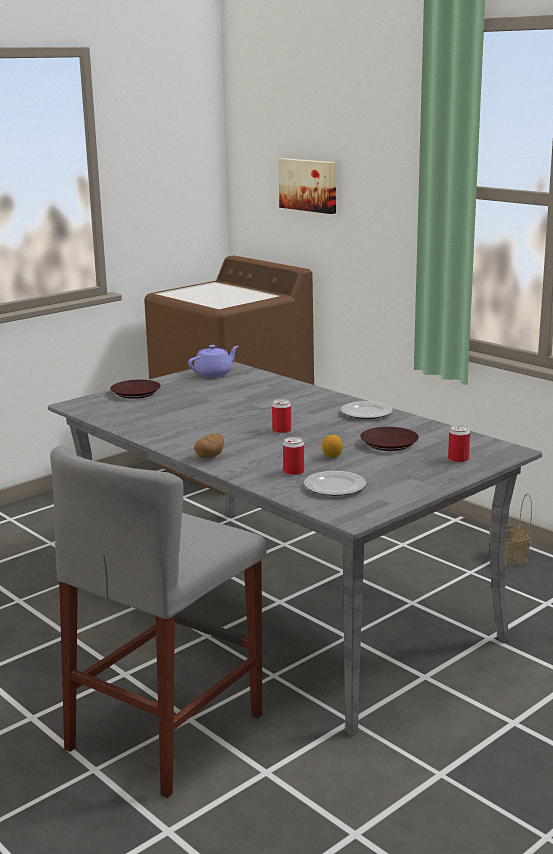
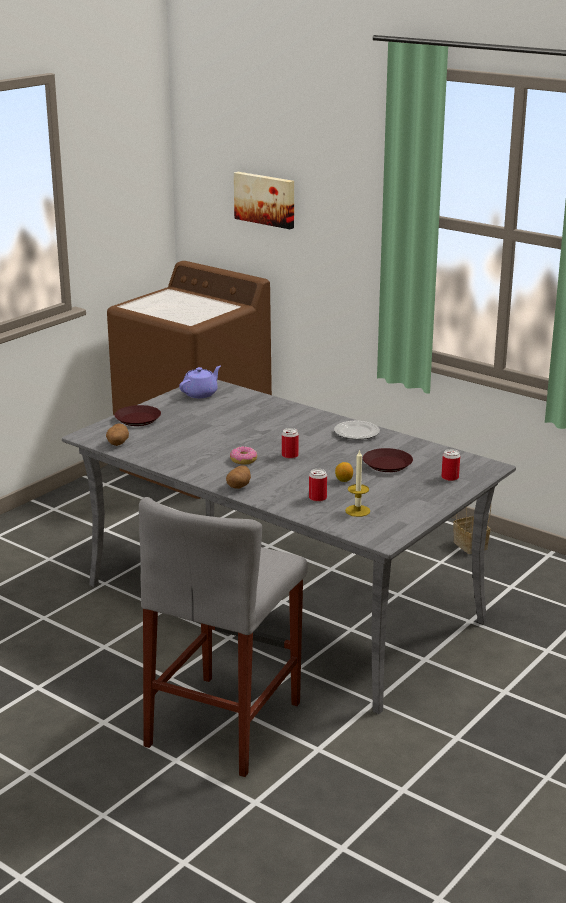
camera: 10 degrees left, 5 degrees up
plate [304,471,366,496] -> candle [345,449,370,517]
none -> potato [106,423,129,446]
none -> donut [230,446,257,465]

